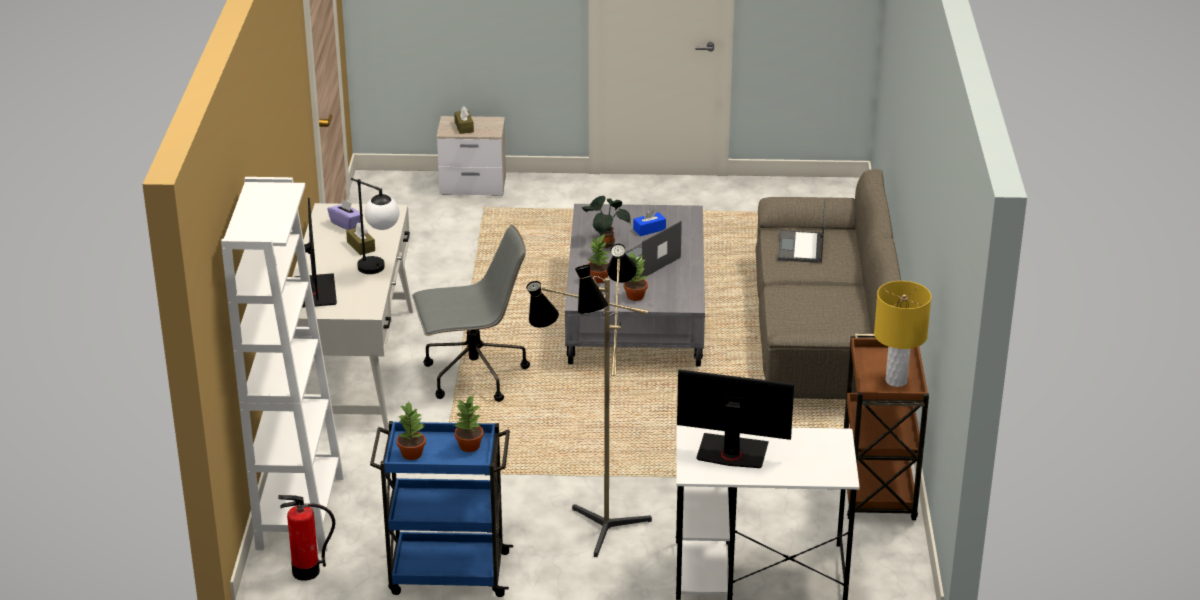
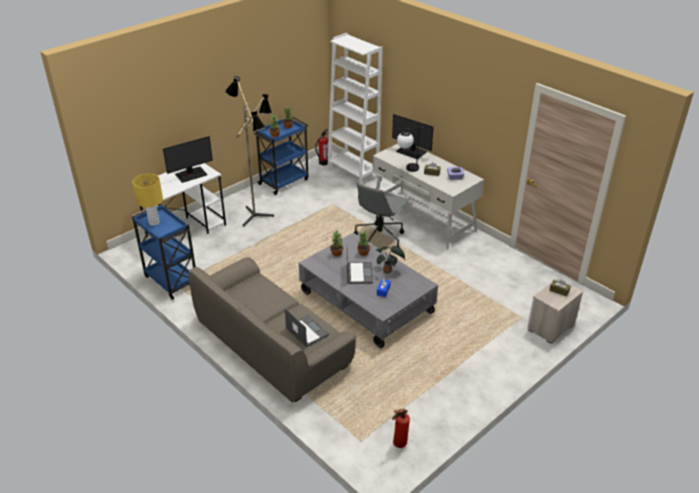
camera: 135 degrees right, 5 degrees up
brown cart [844,334,929,520] -> blue cart [132,204,196,300]
none -> fire extinguisher [391,409,410,448]

